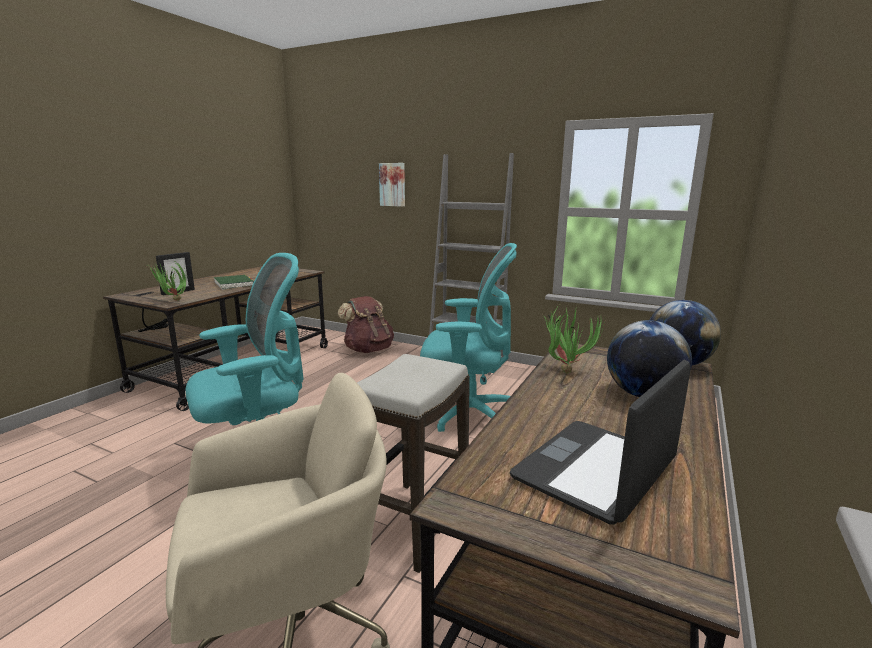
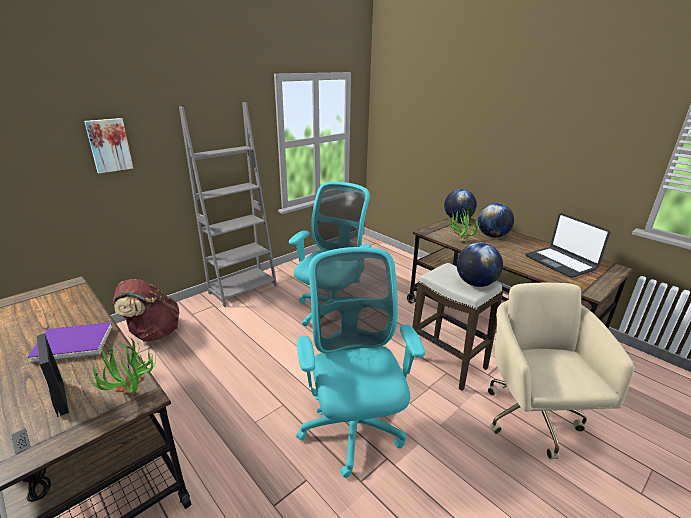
camera: 70 degrees left, 10 degrees up
green book [214,275,254,290] -> purple book [27,322,112,363]
none -> globe [457,243,503,287]

